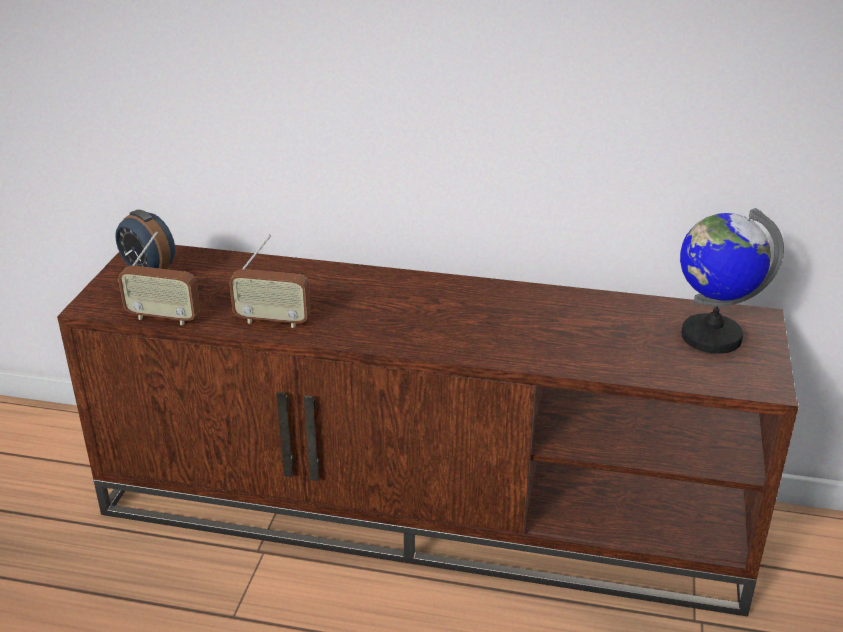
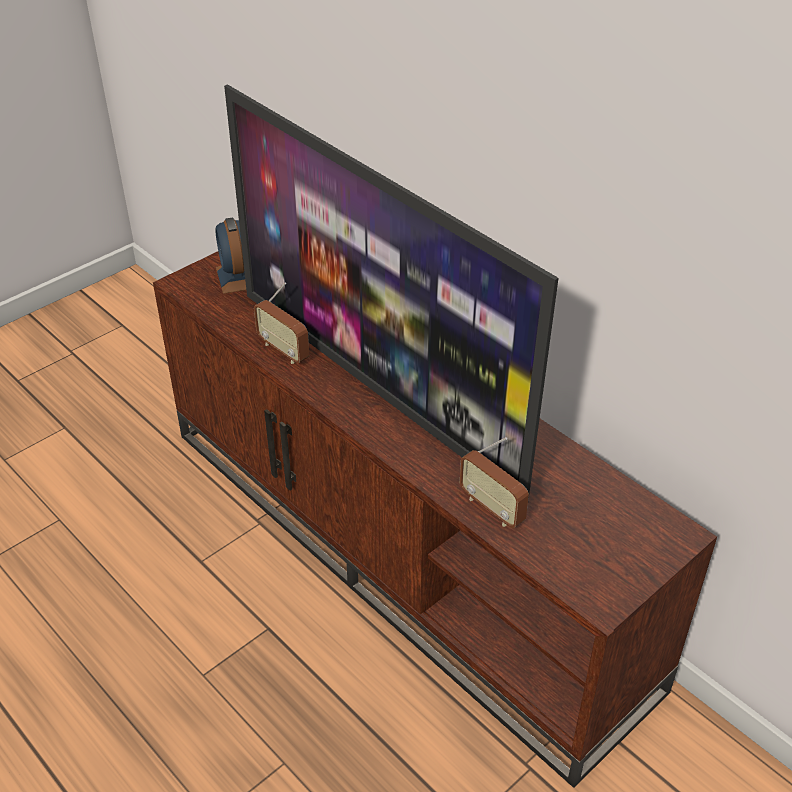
camera: 35 degrees right, 10 degrees up
radio [118,231,200,325] -> radio moved to [460,437,529,528]
globe [680,208,784,354] -> none
none -> television [224,84,558,500]

